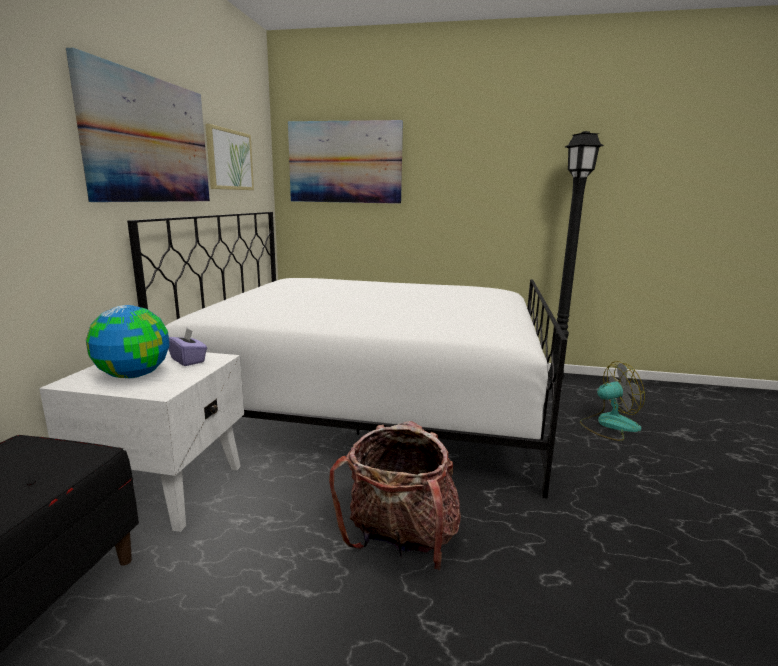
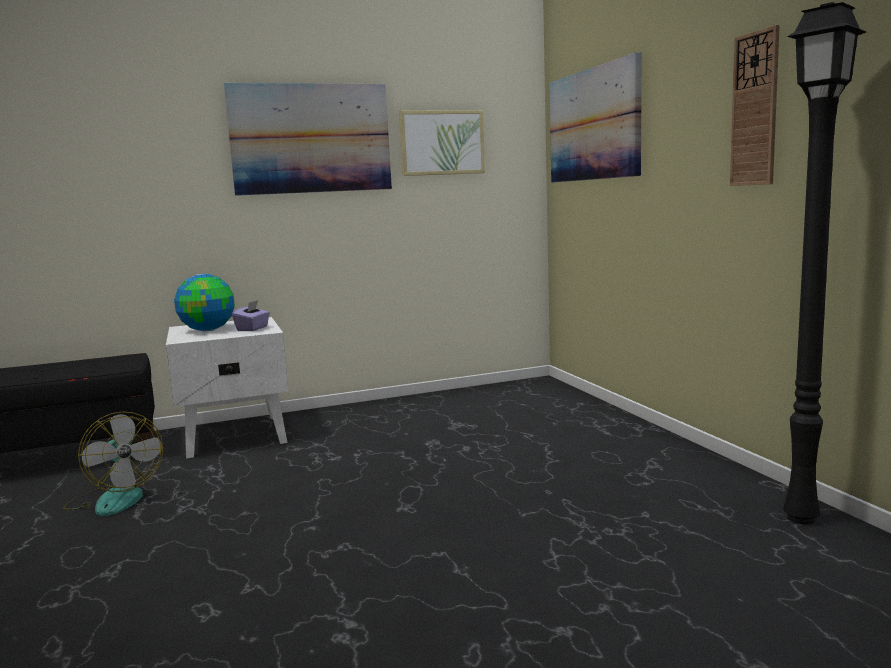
camera: 60 degrees right, 5 degrees down
white bed [127,212,567,498] -> none
backpack [329,421,461,571] -> none
fan [580,361,645,441] -> fan moved to [63,412,163,516]
none -> wall clock [730,25,780,186]

